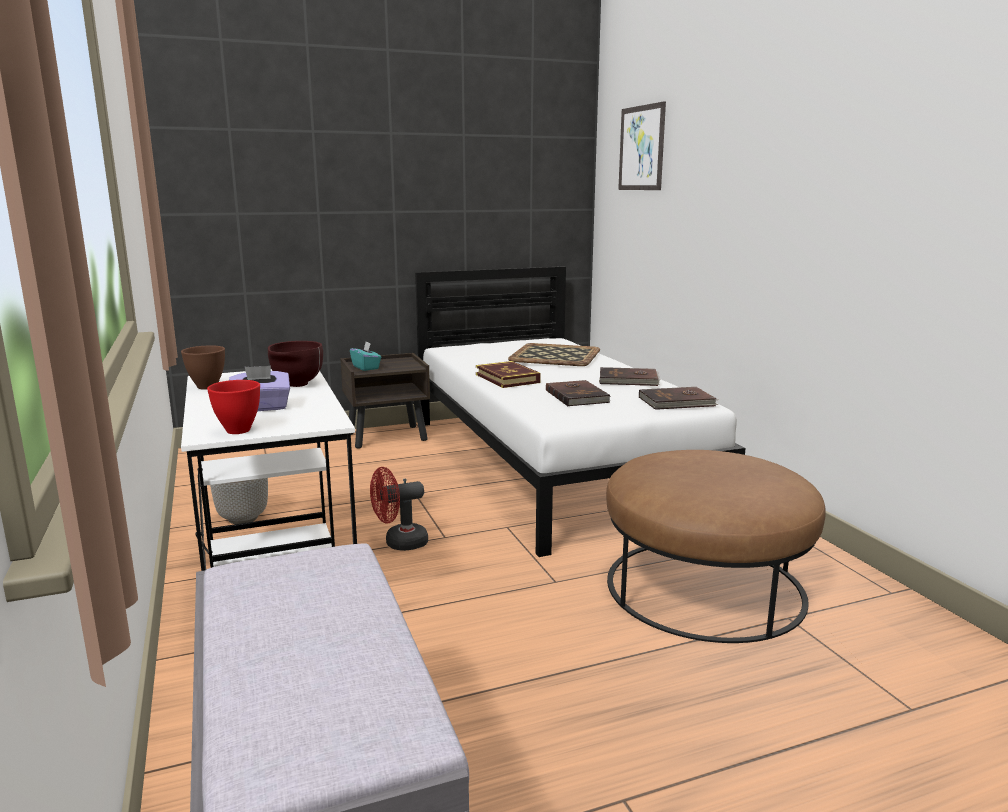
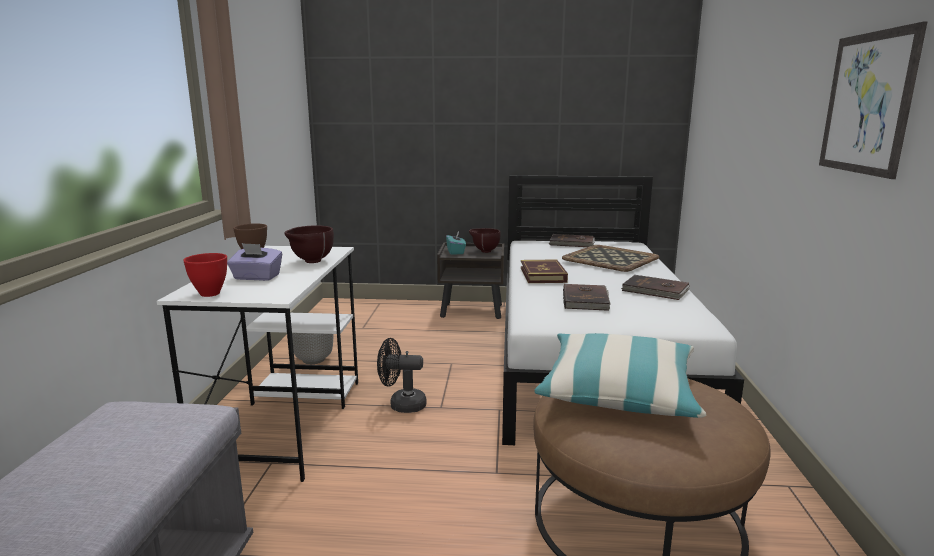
camera: 25 degrees right, 0 degrees up
red fan [370,467,428,551] -> black fan [377,338,426,413]
picture [618,101,666,190] -> picture moved to [819,22,927,179]
brown book [639,387,718,410] -> brown book moved to [549,234,595,247]
none -> brown bowl [469,228,501,253]
none -> pillow [535,333,706,418]

